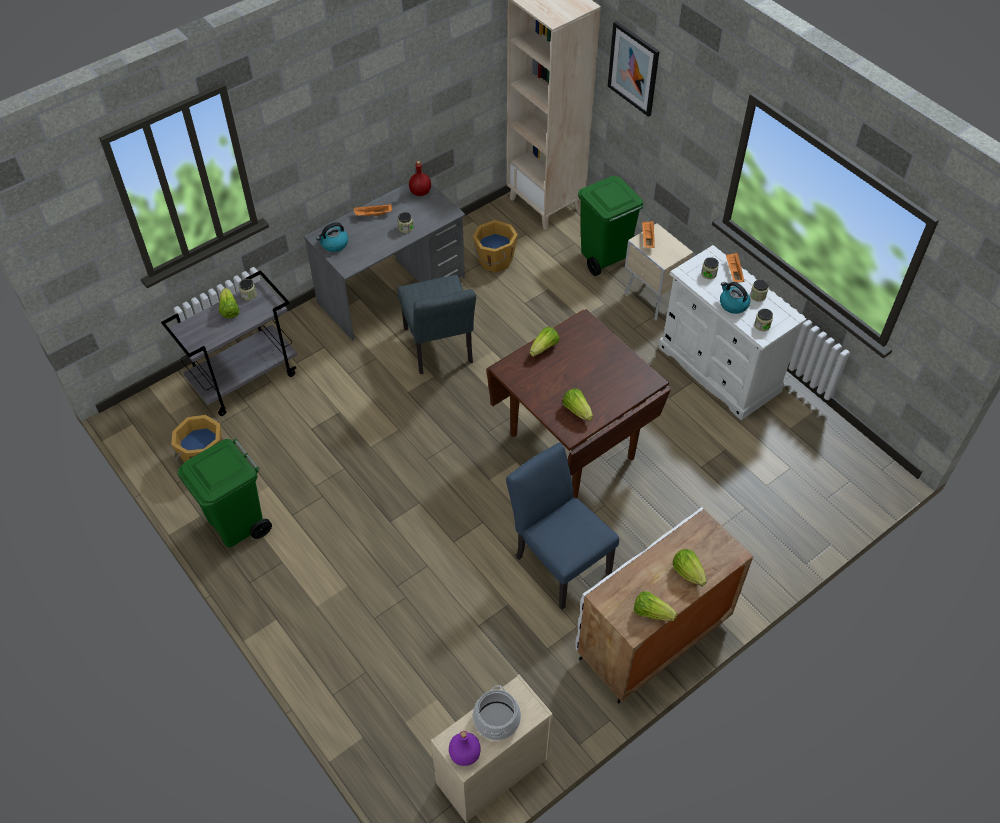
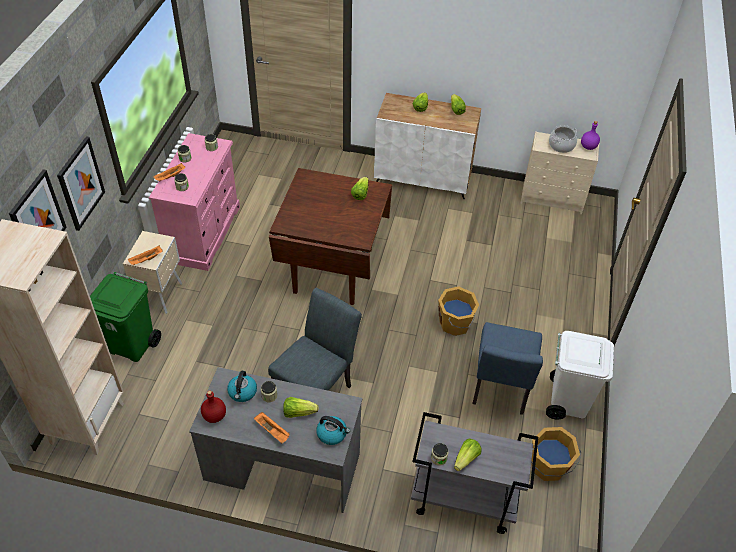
camera: 130 degrees left, 5 degrees down
green trash can [177,439,272,548] -> white trash can [546,331,614,419]
orange bucket [473,220,518,273] -> orange bucket moved to [438,286,479,336]
blue chair [506,442,619,610] -> blue chair moved to [472,322,543,415]
lettuce [530,327,560,356] -> lettuce moved to [283,397,319,418]
white dresser [658,245,807,420] -> pink dresser [149,133,240,271]
kettle [720,282,750,314] -> kettle moved to [227,371,257,402]
none -> picture [57,136,105,231]

